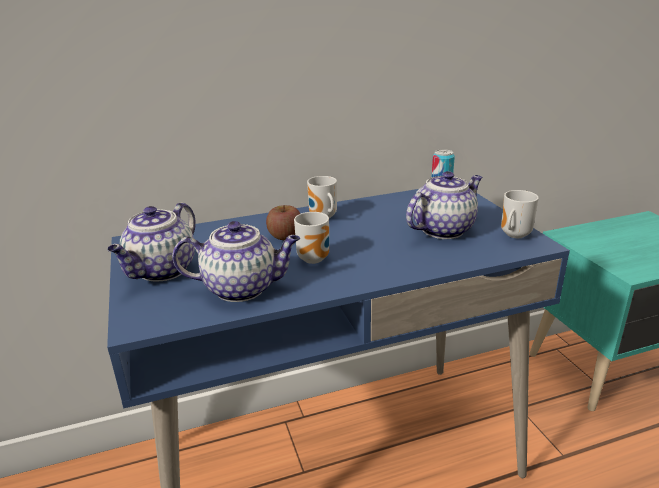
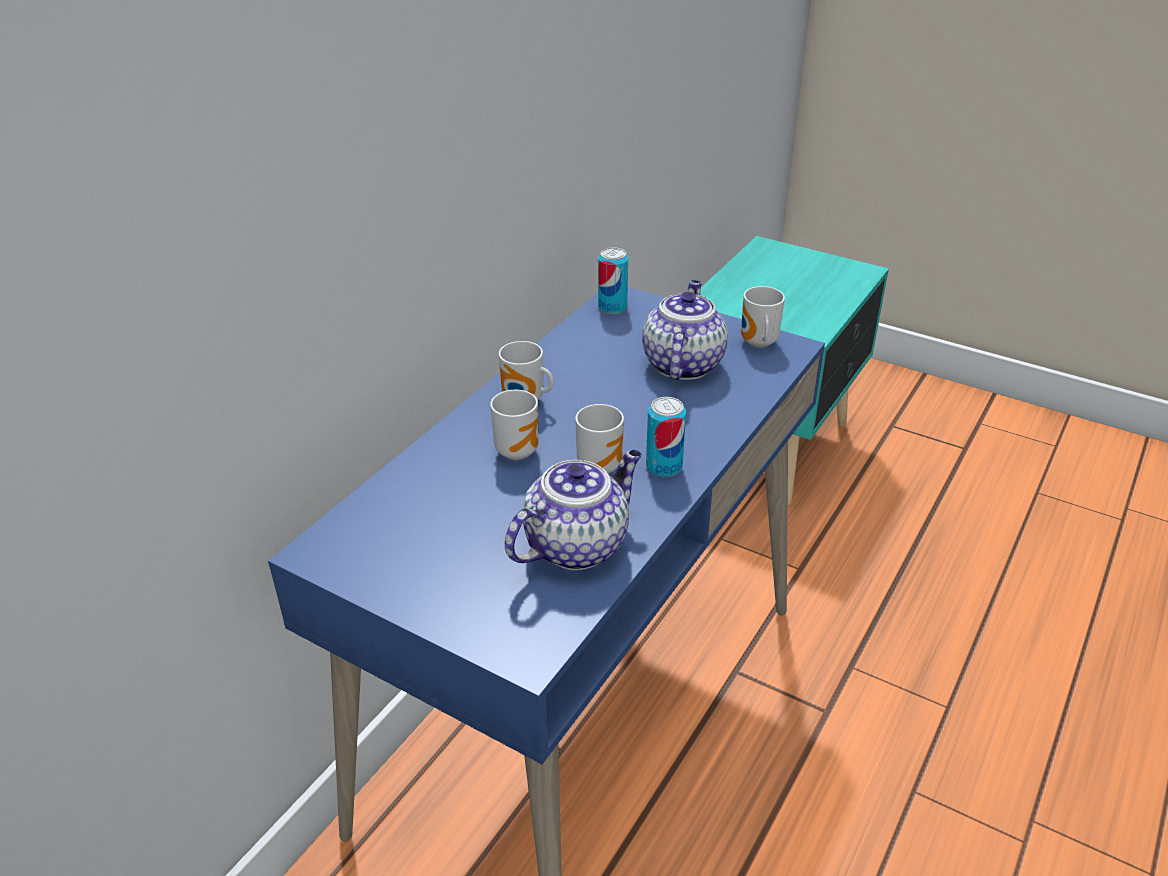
camera: 40 degrees left, 10 degrees up
teapot [107,202,196,281] -> none
apple [266,205,300,240] -> mug [490,390,539,460]
none -> can [646,397,686,477]

